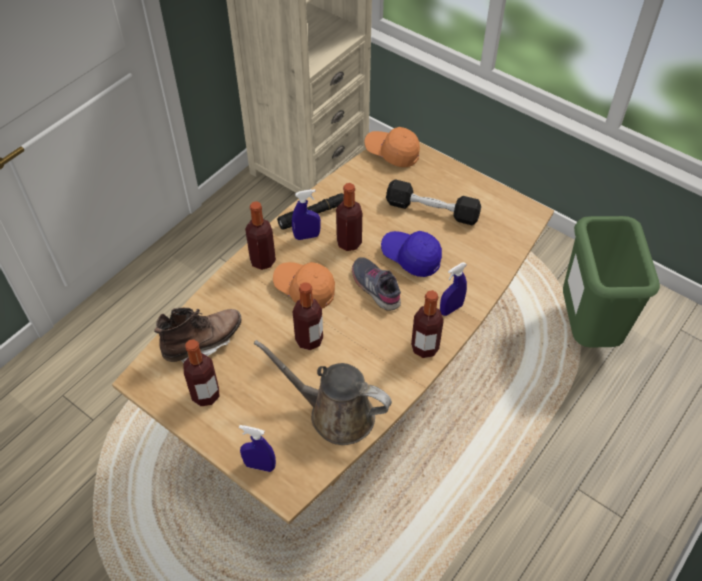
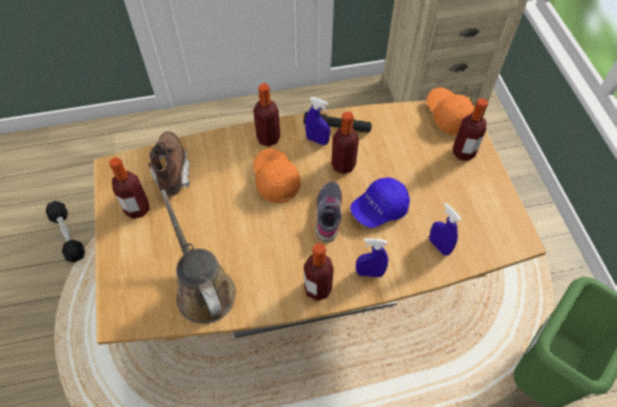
camera: 40 degrees right, 5 degrees up
brown boot [154,308,241,363] -> brown boot turned 105 degrees counterclockwise [148,131,190,197]
blue spray bottle [239,425,276,472] -> blue spray bottle moved to [429,203,461,256]
bottle [292,282,323,350] -> bottle moved to [453,98,488,161]
blue cap [381,231,442,277] -> blue cap turned 105 degrees counterclockwise [350,177,410,228]
black dumbbell [386,180,481,225] -> black dumbbell moved to [46,201,85,263]

